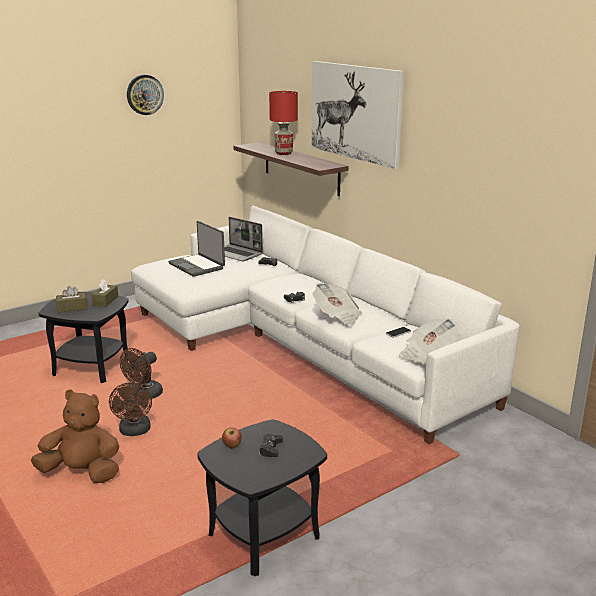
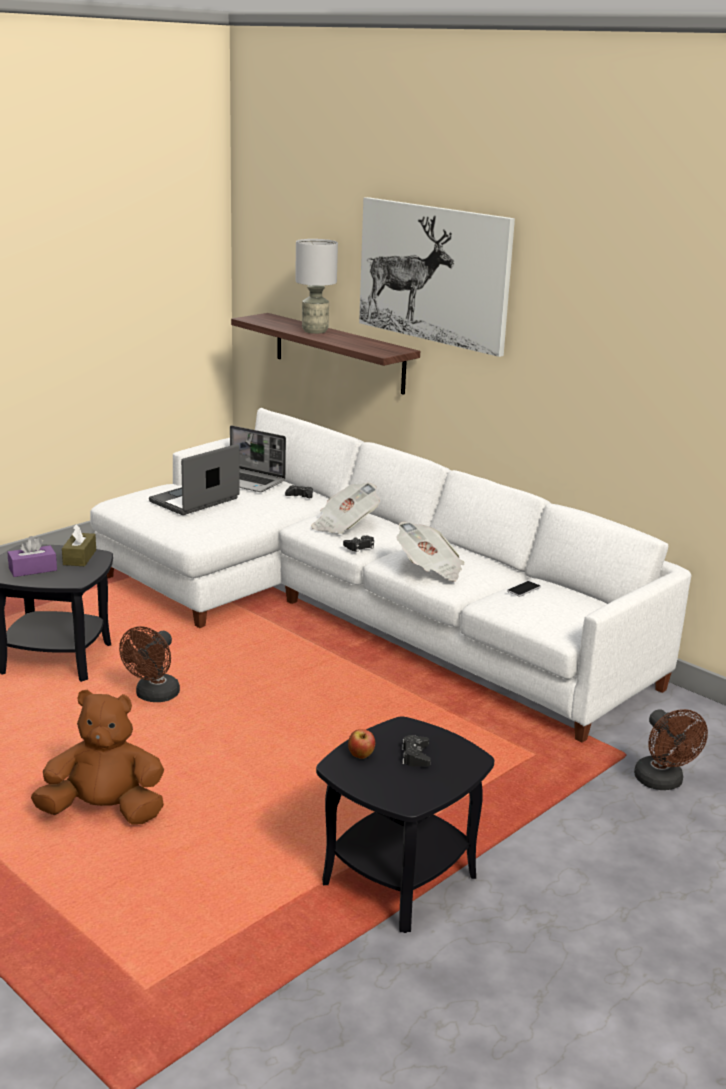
camera: 10 degrees left, 0 degrees up
brown tissue box [56,286,87,312] -> purple tissue box [8,536,57,577]
brown fan [109,382,152,436] -> brown fan moved to [634,709,708,790]
wall clock [127,75,164,115] -> none
laptop [169,221,225,277] -> laptop turned 90 degrees clockwise [149,444,240,515]
red table lamp [269,91,298,155] -> grey table lamp [295,239,338,334]
newspaper [399,319,459,364] -> newspaper moved to [311,483,380,534]

